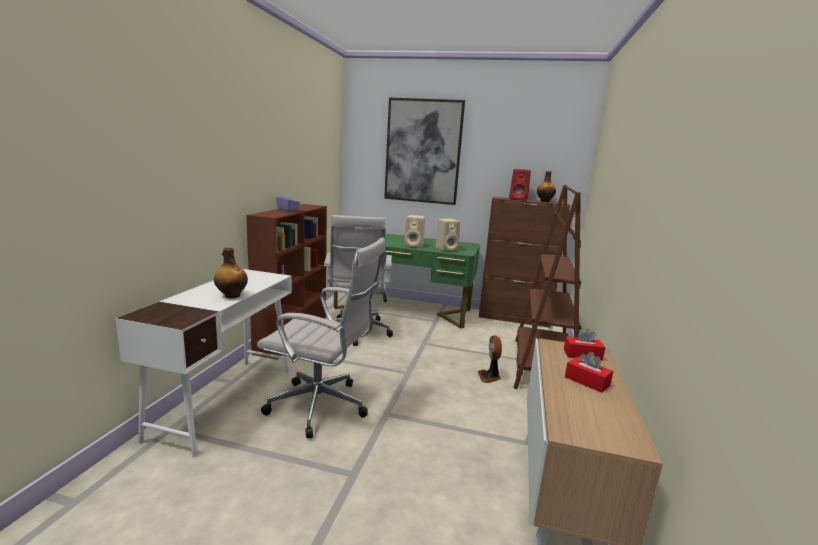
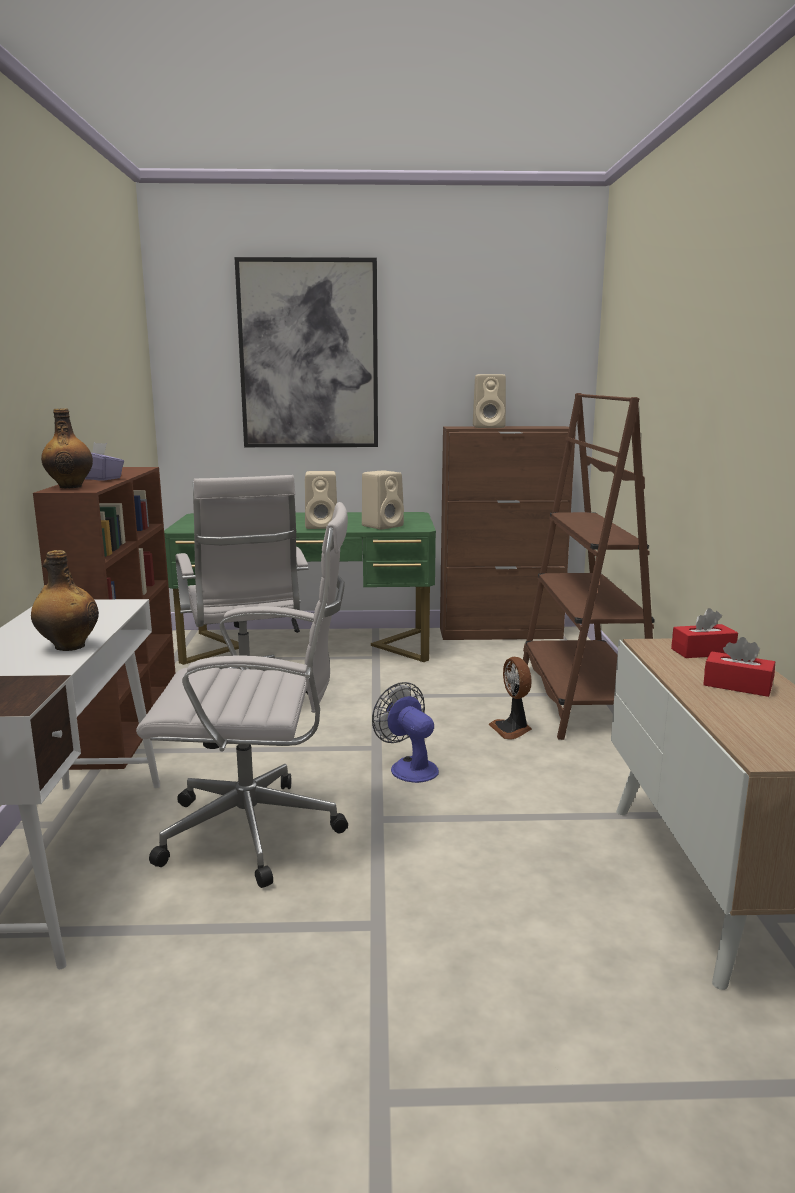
camera: 15 degrees left, 0 degrees up
red speaker [509,169,531,201] -> beige speaker [473,374,506,428]
bottle [537,171,556,202] -> bottle moved to [41,408,93,488]
none -> fan [372,682,439,783]

